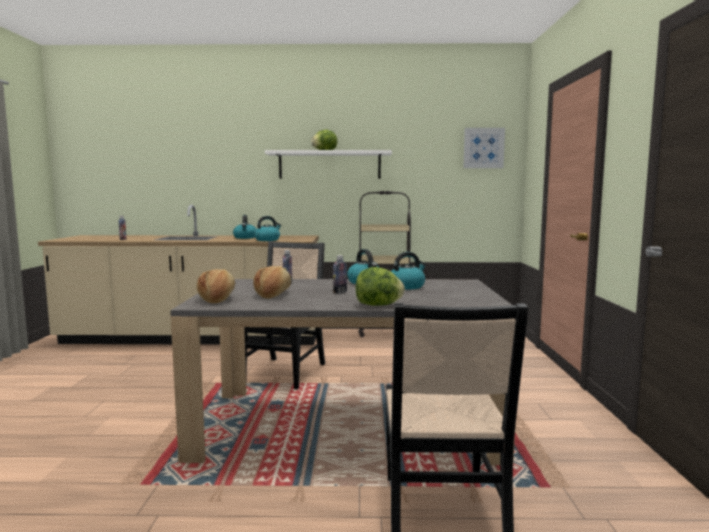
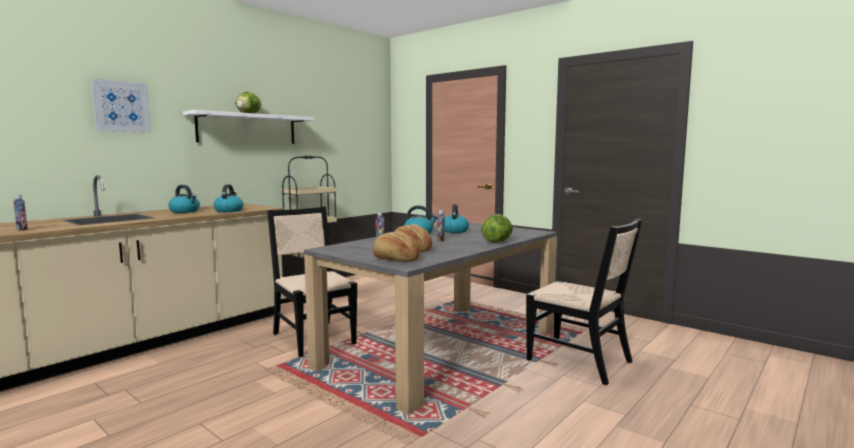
camera: 50 degrees left, 0 degrees up
picture [464,128,505,168] -> picture moved to [91,79,151,133]

